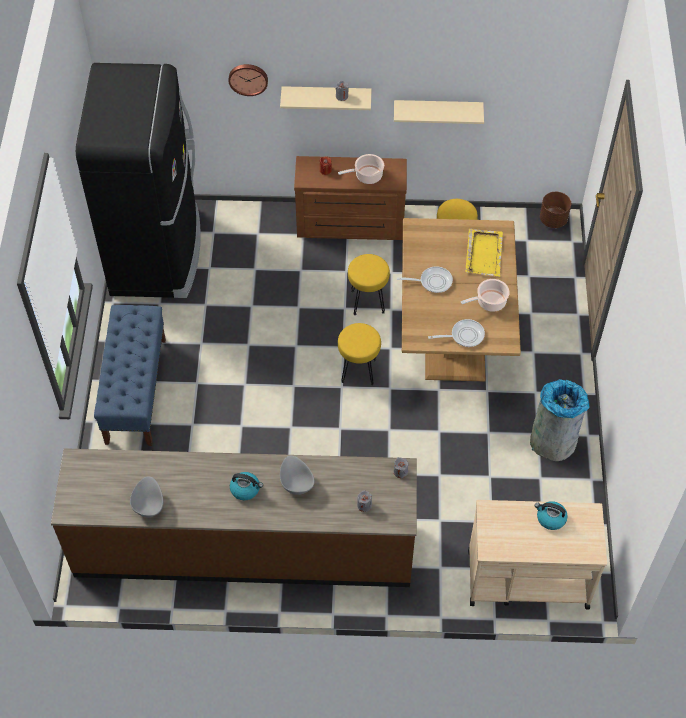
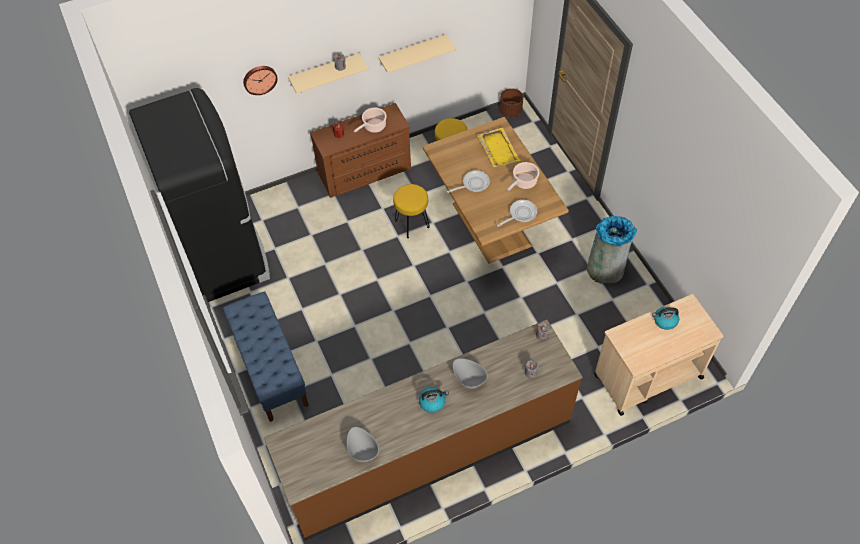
camera: 25 degrees left, 0 degrees up
yellow stool [338,323,381,386] -> none

